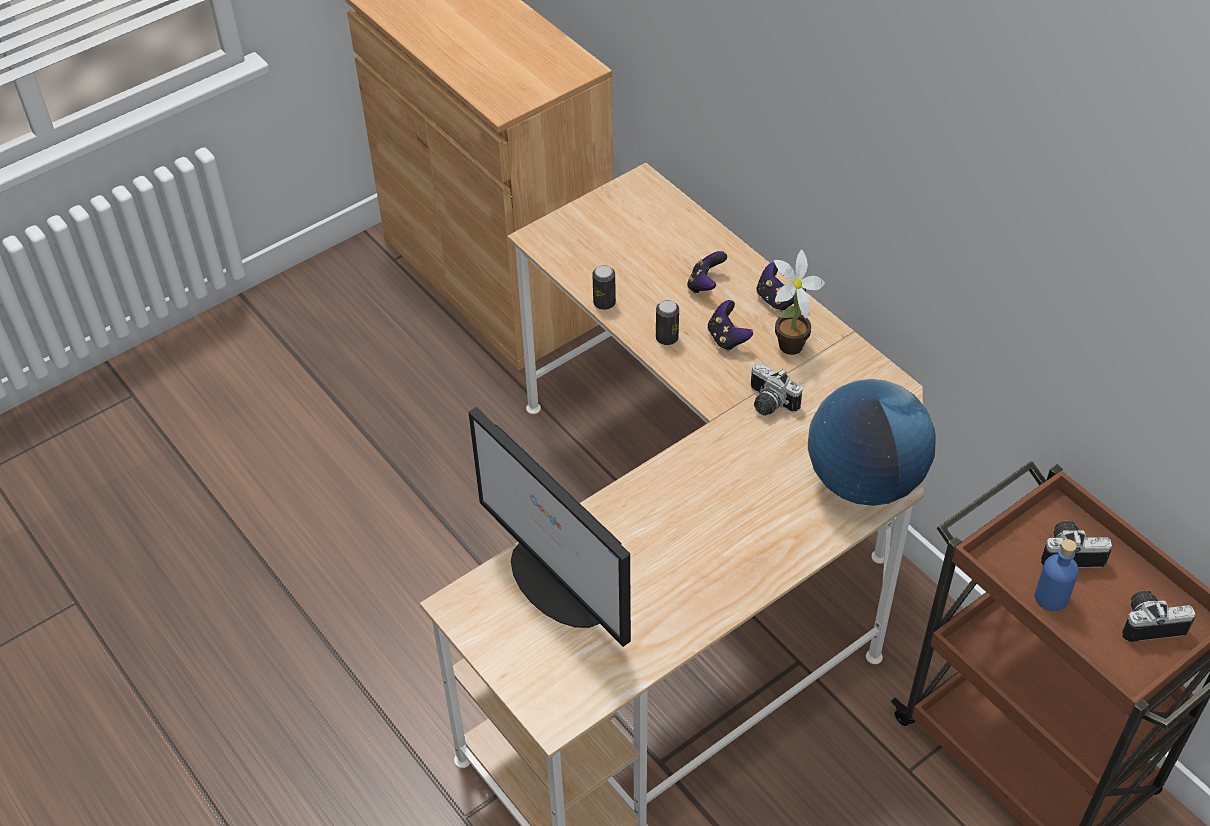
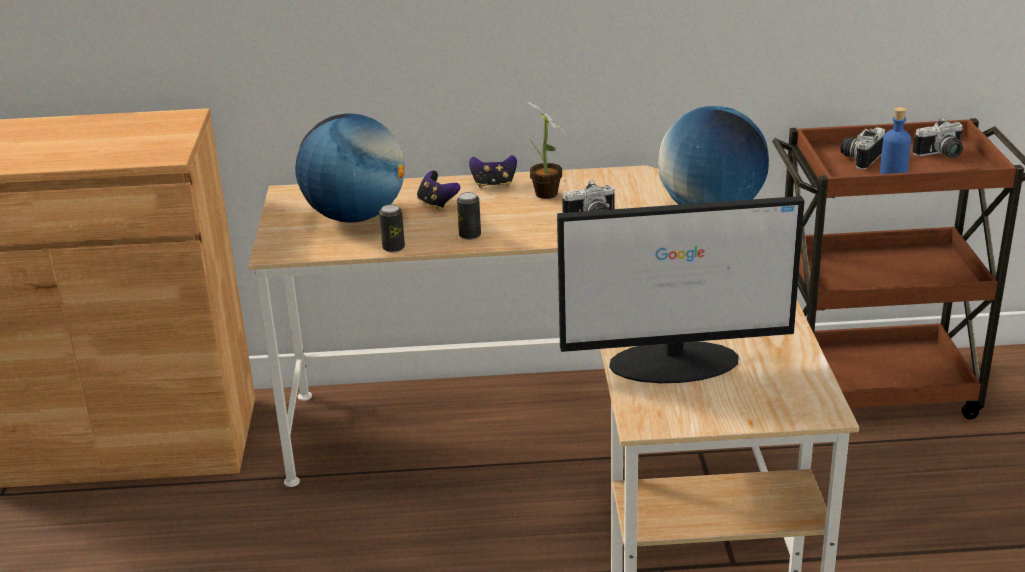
camera: 55 degrees left, 20 degrees down
game controller [708,300,753,351] -> none
camera [1122,590,1195,642] -> camera turned 135 degrees counterclockwise [913,118,963,158]
none -> globe [295,113,405,223]

